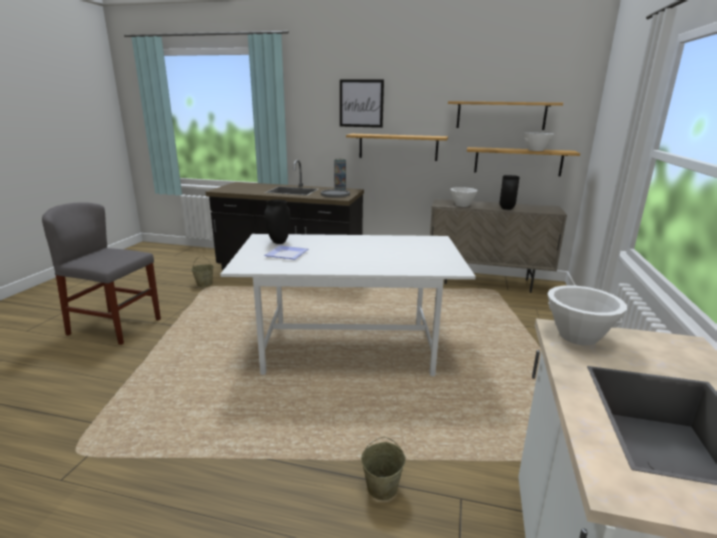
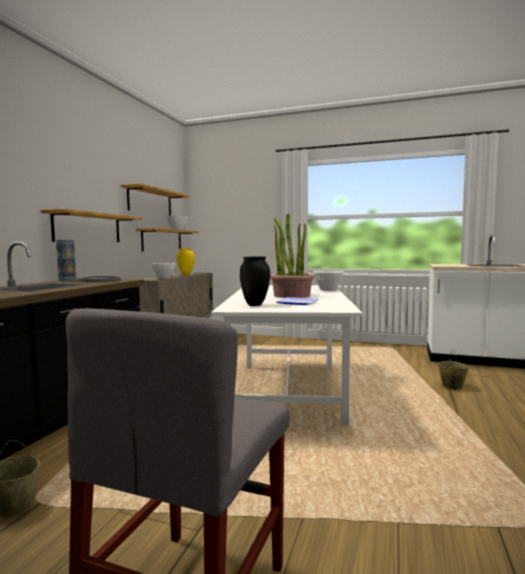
camera: 85 degrees left, 15 degrees down
picture [340,79,384,128] -> none
black vase [500,175,520,210] -> yellow vase [177,248,195,276]
white bowl [548,285,627,346] -> white bowl moved to [313,271,344,291]
none -> potted plant [270,213,314,298]

